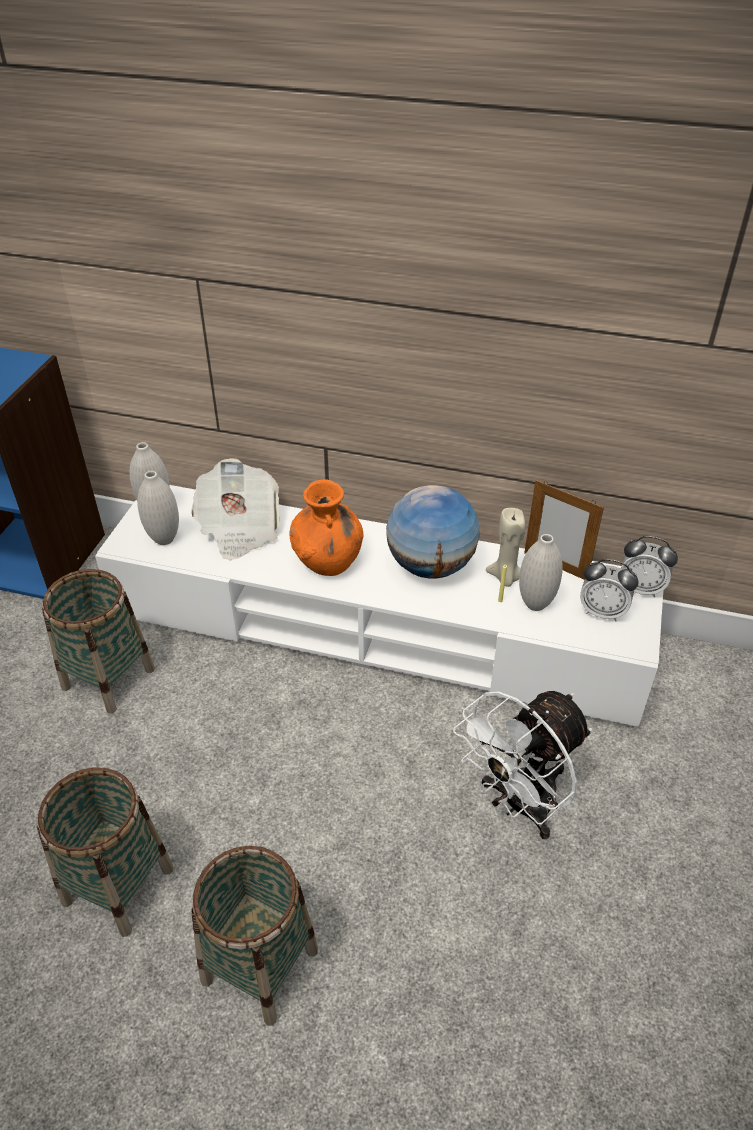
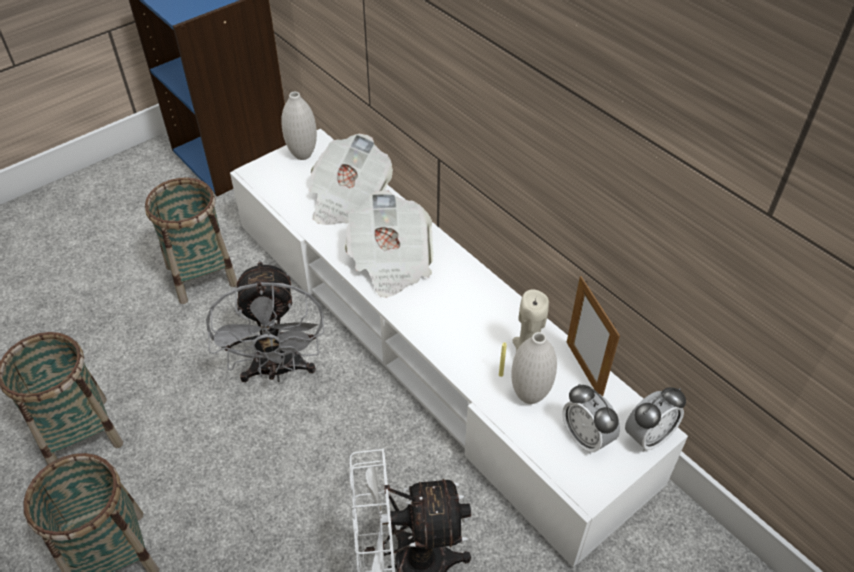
camera: 35 degrees right, 5 degrees up
white vase [137,471,179,545] -> none
orange vase [289,479,364,576] -> newspaper [344,190,434,298]
globe [386,485,480,578] -> none
alarm clock [621,536,678,598] -> alarm clock turned 90 degrees counterclockwise [625,387,686,452]
none -> grey fan [206,260,324,382]

